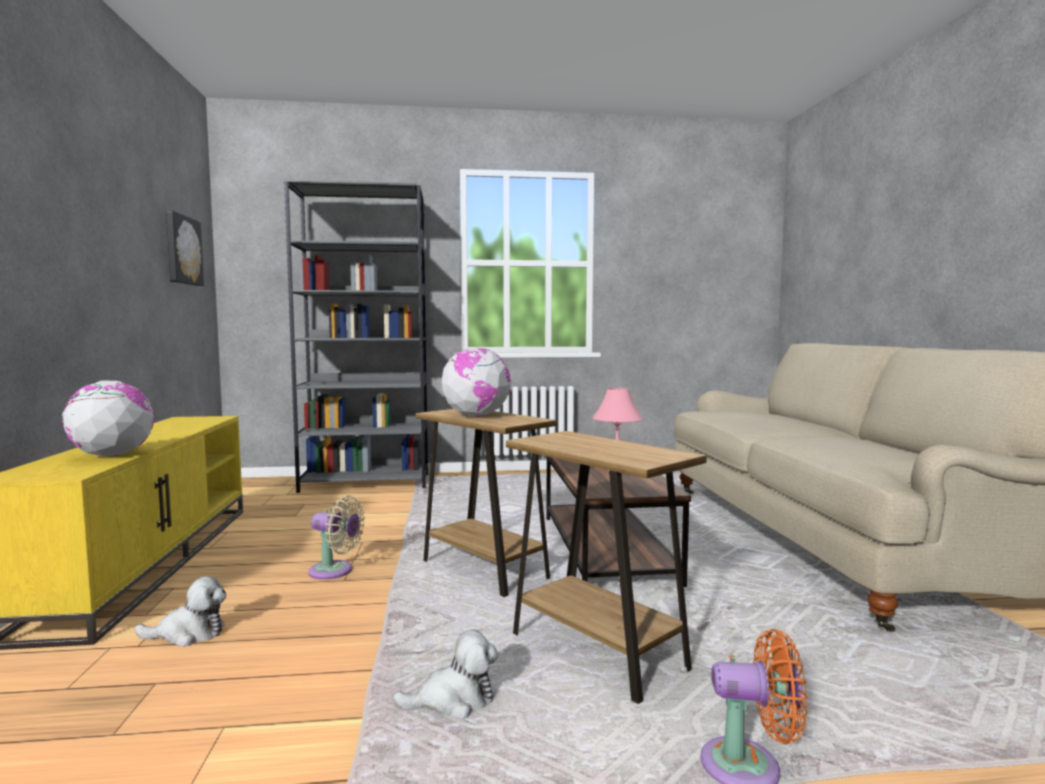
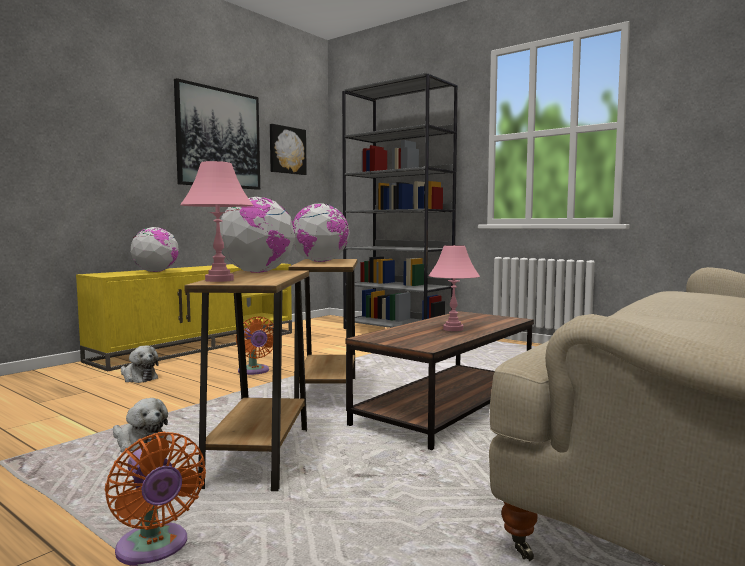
camera: 45 degrees right, 0 degrees up
beige fan [308,495,365,580] -> orange fan [236,316,273,375]
none -> picture [174,78,260,190]
none -> pink table lamp [180,161,254,282]
none -> globe [219,197,295,273]

